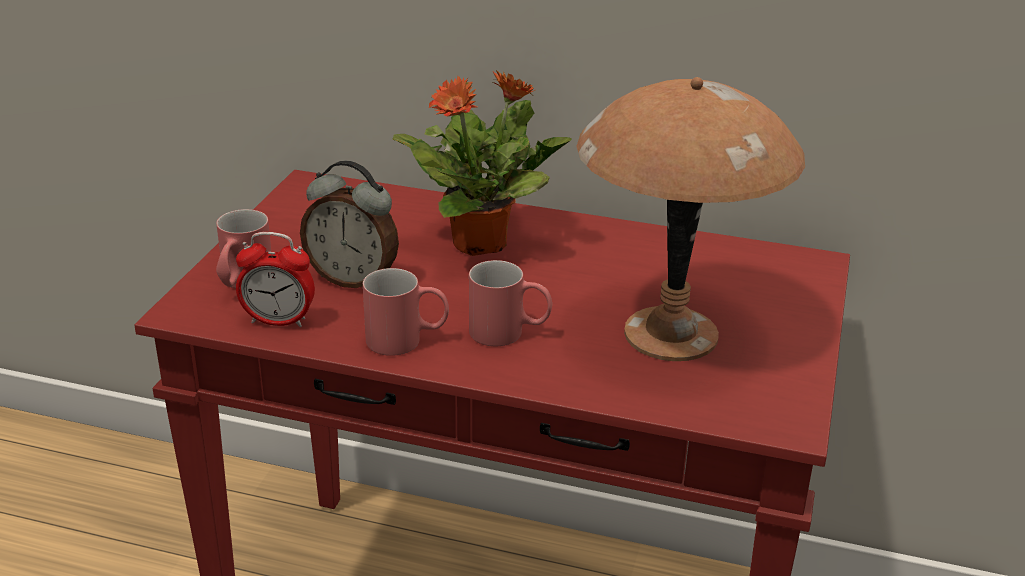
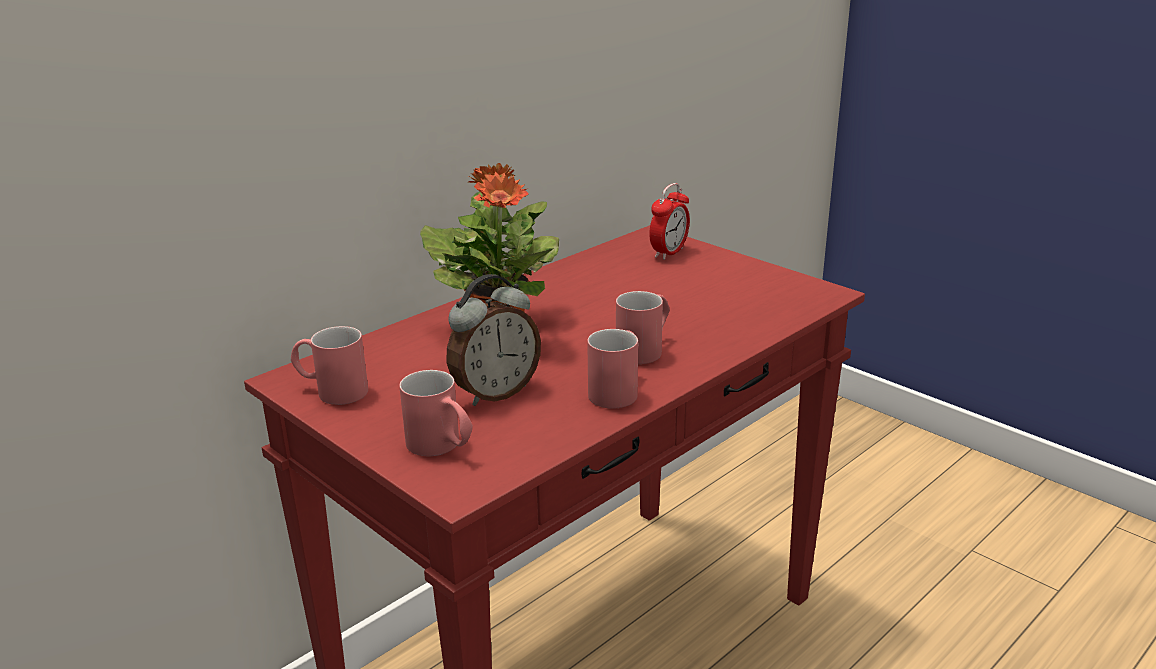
camera: 60 degrees left, 5 degrees down
alarm clock [236,232,315,327] -> alarm clock moved to [649,183,690,260]
brown table lamp [576,77,805,361] -> none
none -> red mug [291,326,368,405]

